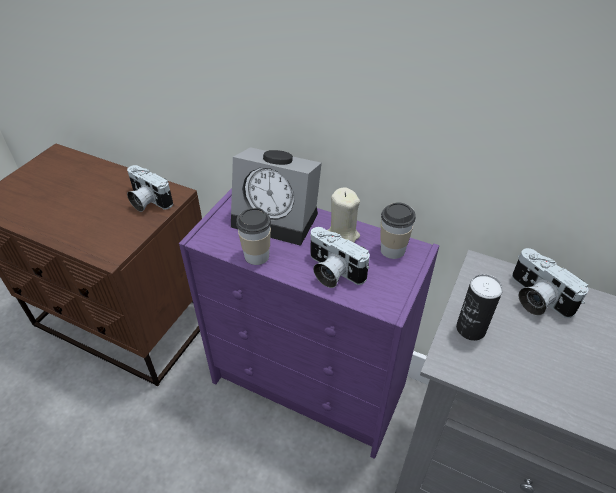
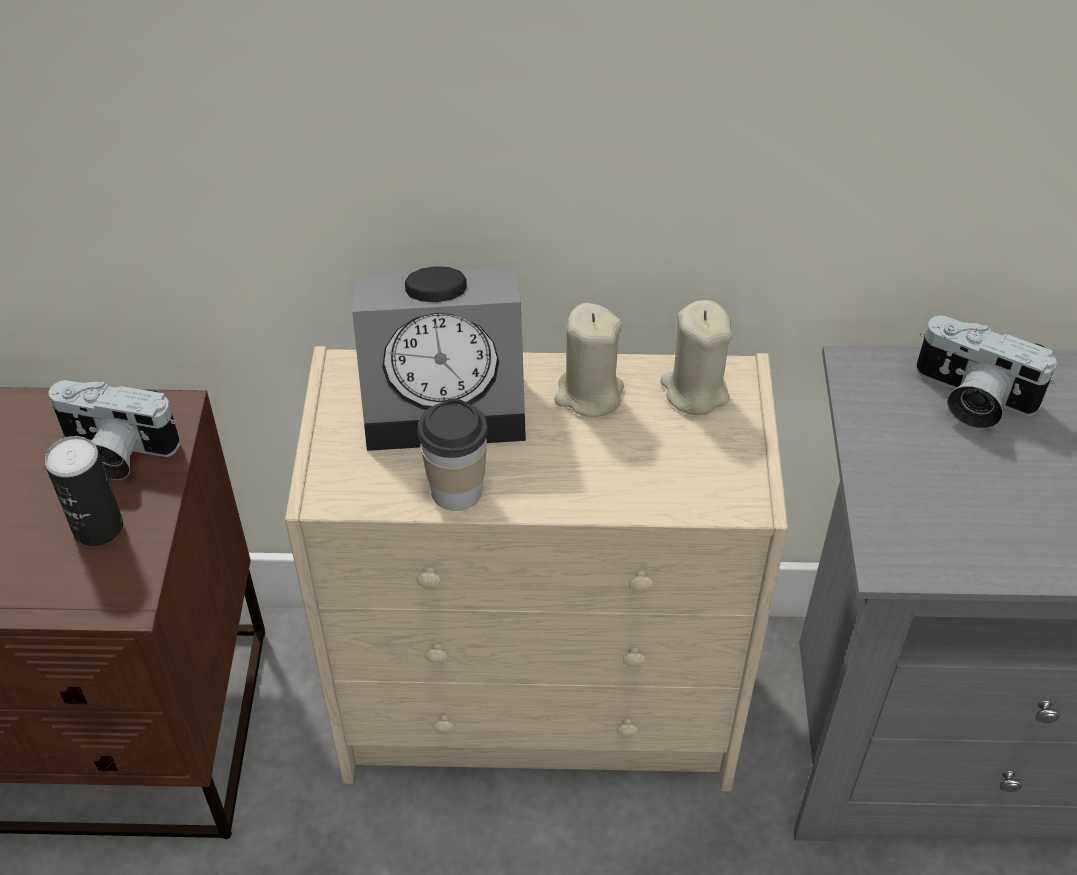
camera: 25 degrees left, 5 degrees up
purple dresser [179,188,439,459] -> beige dresser [285,346,788,791]
camera [310,227,370,288] -> none
cup [380,202,416,259] -> beige candle [660,300,732,415]
can [456,274,503,341] -> can moved to [44,436,123,546]

